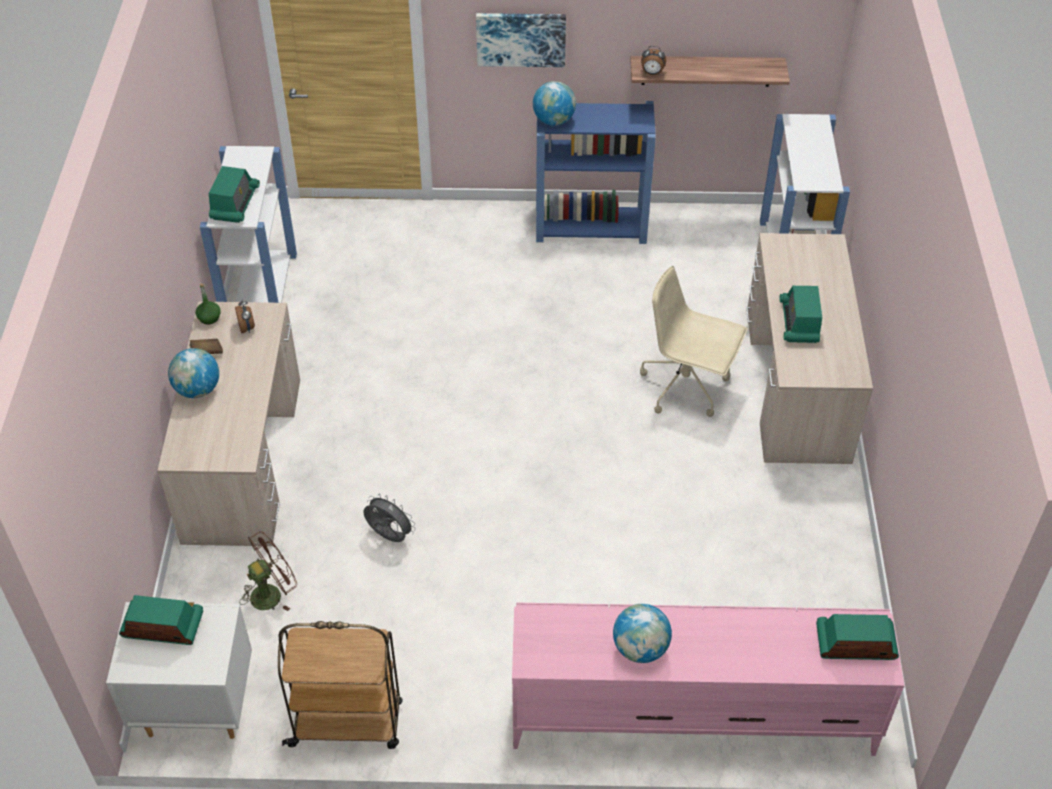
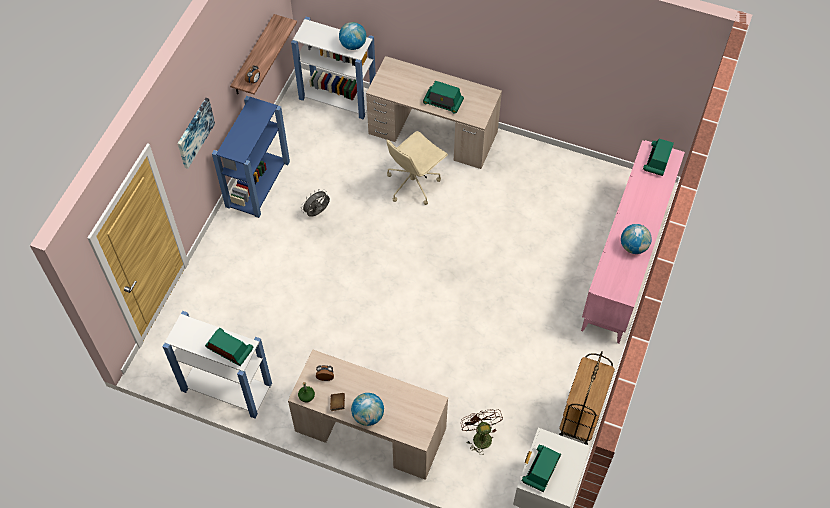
camera: 70 degrees left, 10 degrees up
grey fan [363,494,416,542] -> grey fan moved to [301,189,330,217]
globe [533,81,576,126] -> globe moved to [339,22,366,50]

